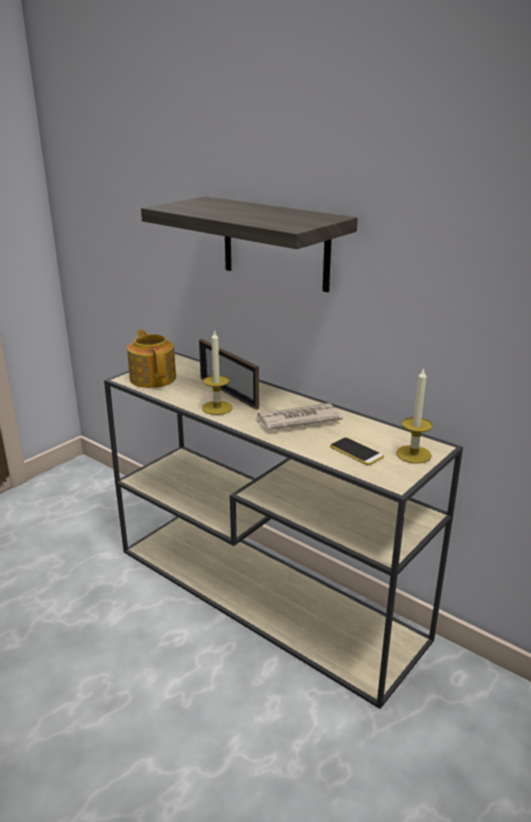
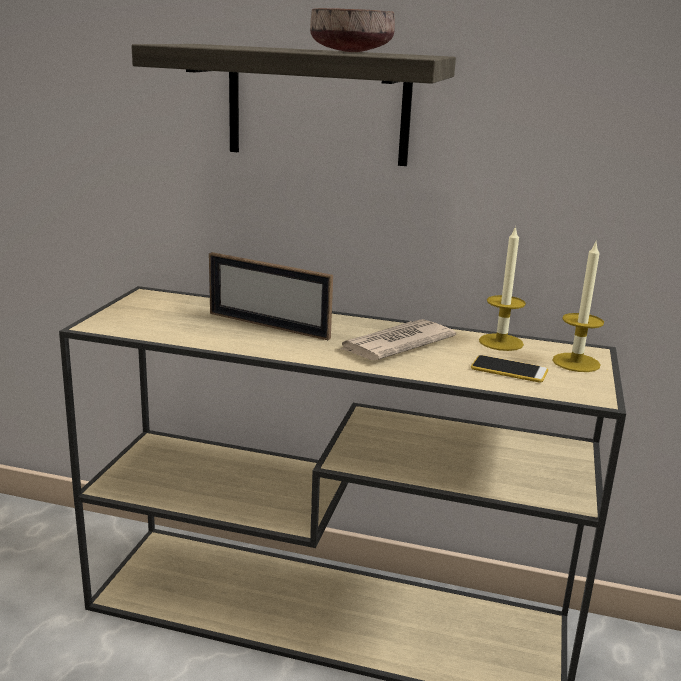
camera: 25 degrees left, 5 degrees down
teapot [127,329,176,388] -> none
candle [202,329,233,415] -> candle moved to [479,225,526,351]
none -> brown bowl [310,8,395,52]

